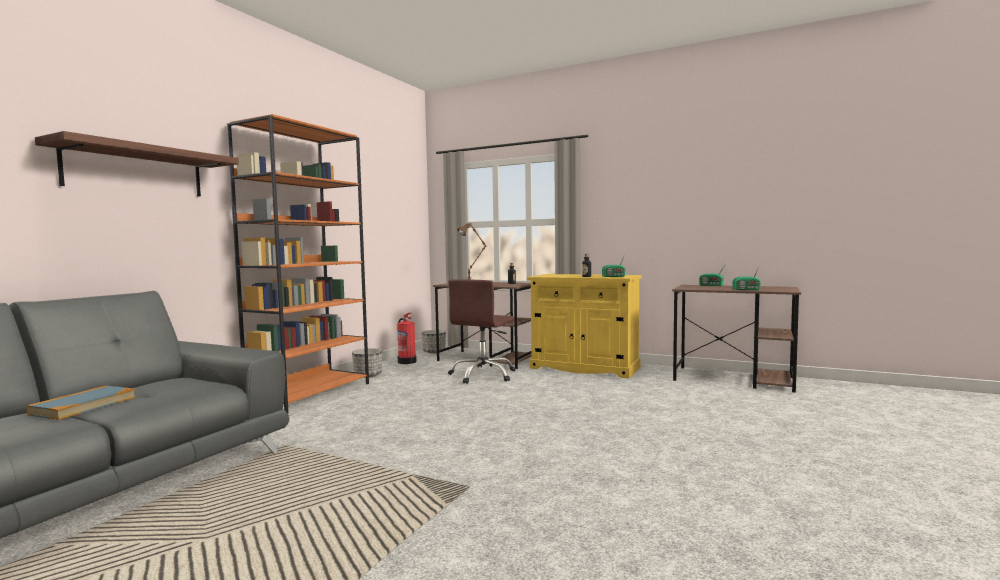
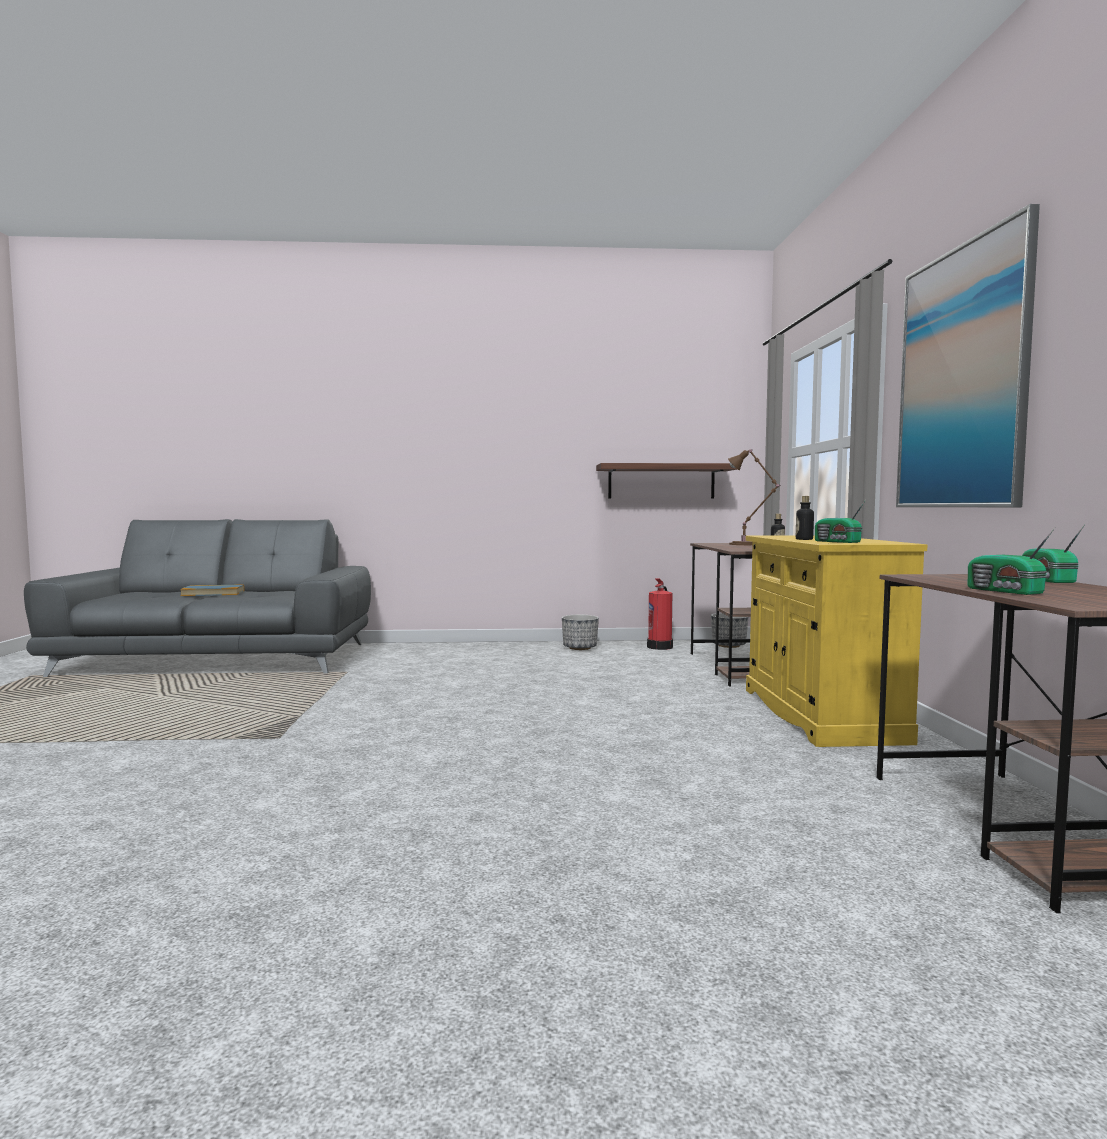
camera: 60 degrees right, 0 degrees up
shelf [35,131,239,196] -> shelf moved to [596,463,738,499]
orange bookcase [227,114,369,413] -> none
brown office chair [448,279,516,384] -> none
none -> picture [896,204,1040,507]

